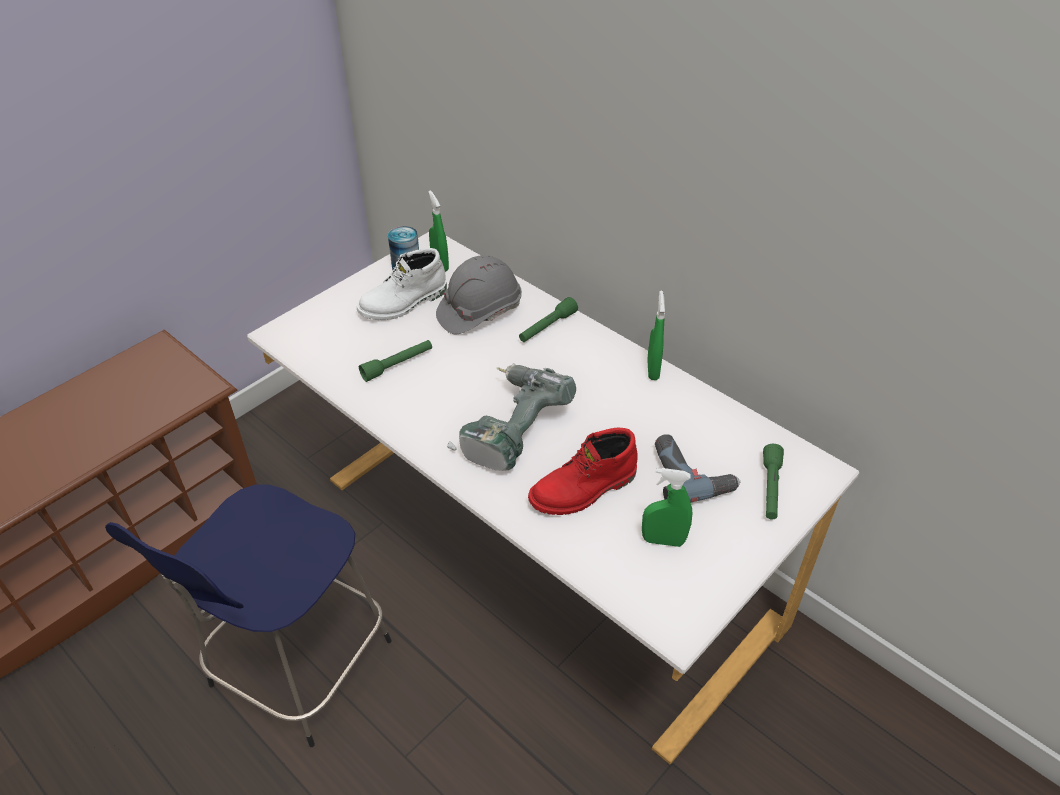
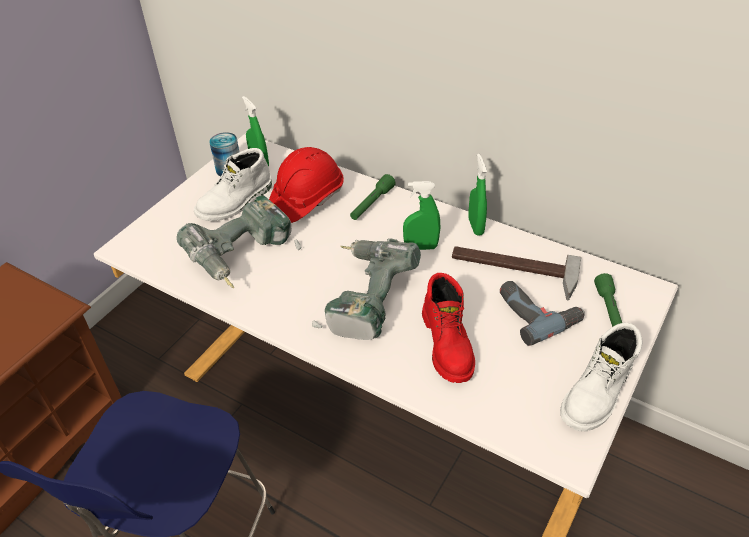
camera: 10 degrees left, 0 degrees up
green flashlight [359,340,432,382] -> power drill [177,196,302,289]
grey hard hat [436,255,522,334] -> red hard hat [269,147,344,223]
red boot [528,428,638,515] -> red boot turned 60 degrees counterclockwise [422,273,475,383]
green spray bottle [642,468,692,547] -> green spray bottle moved to [403,181,440,250]
none -> hammer [452,246,581,300]
none -> white boot [560,323,642,431]

